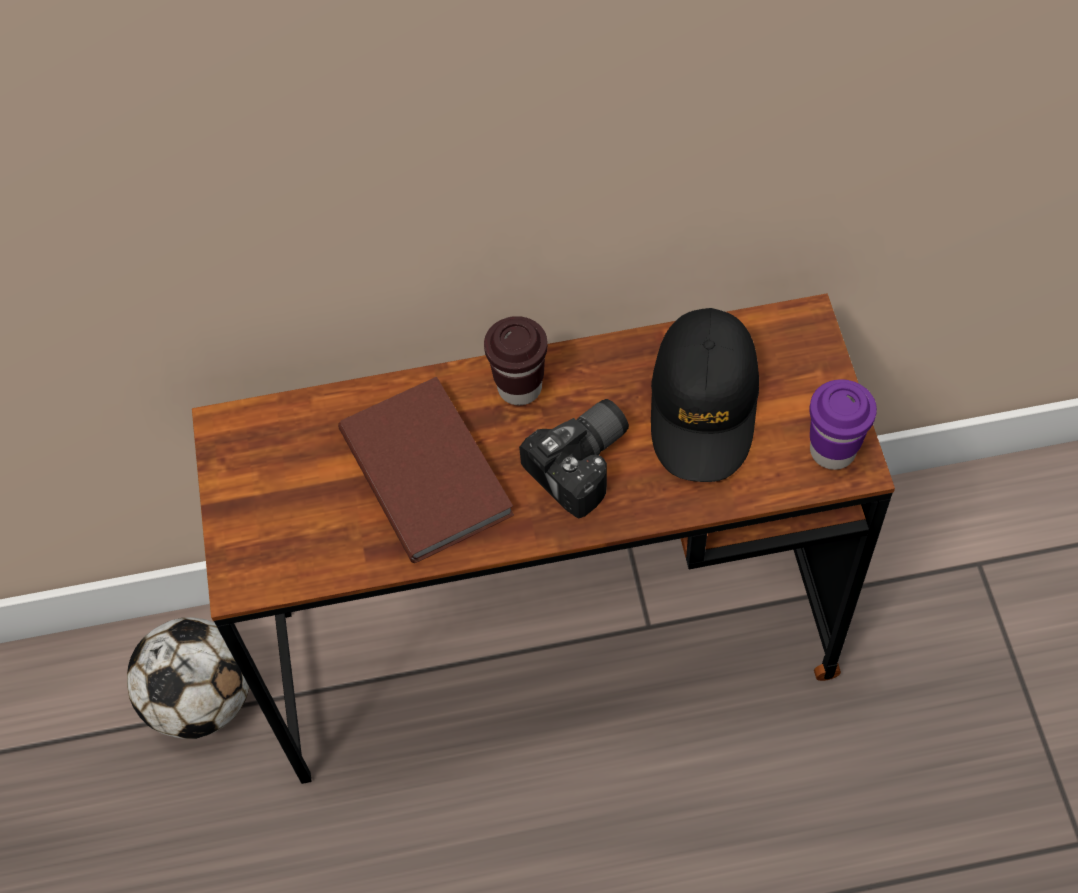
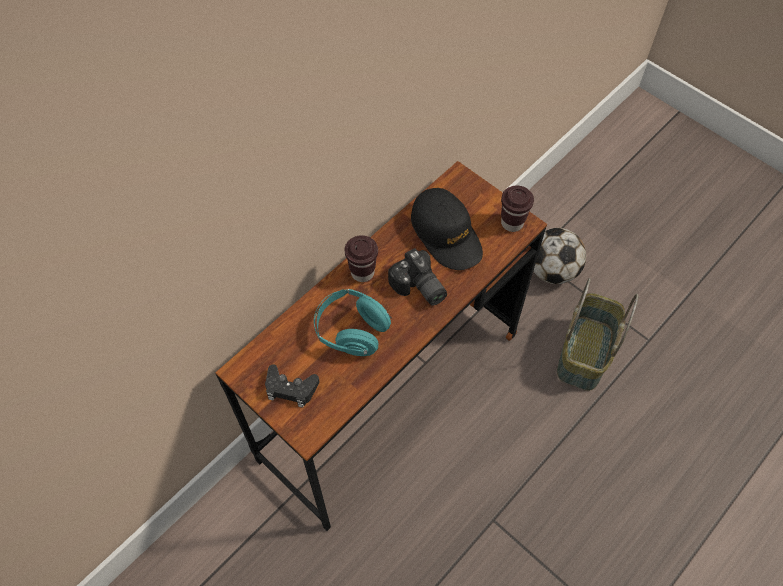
camera: 40 degrees left, 0 degrees up
football [127,617,249,739] -> football moved to [533,228,586,284]
brown book [338,377,514,563] -> turquoise headphones [314,289,392,356]
camera [519,399,629,518] -> camera turned 135 degrees clockwise [388,248,447,305]
purple cup [809,379,877,470] -> brown cup [501,186,534,232]
none -> black game controller [265,364,319,408]
none -> basket [557,278,638,391]

